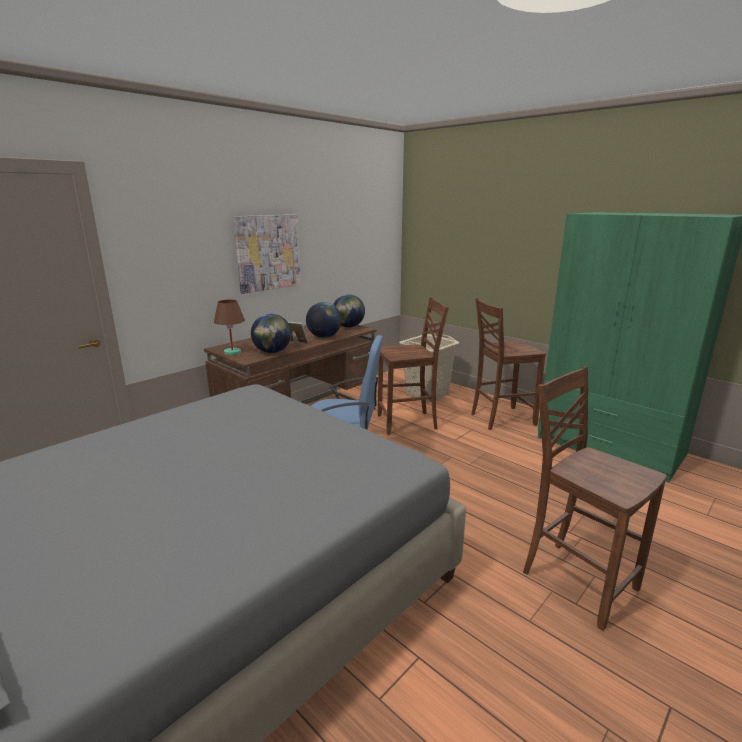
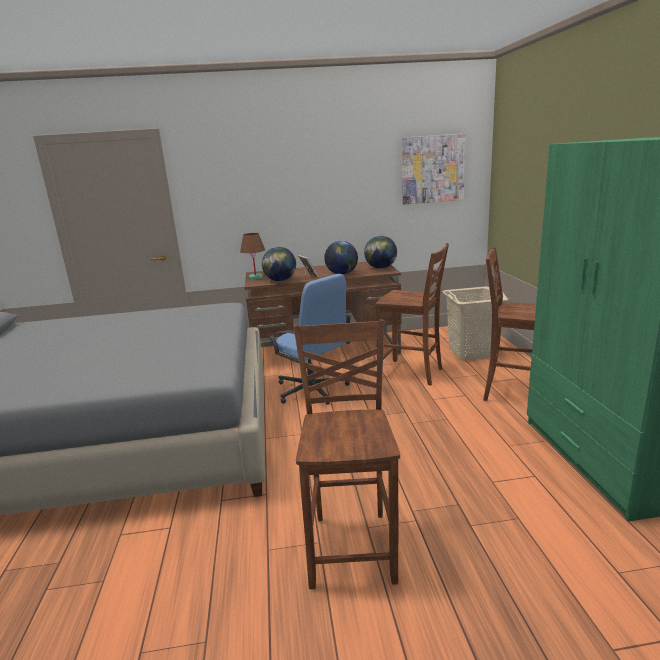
camera: 40 degrees right, 0 degrees up
picture [233,214,301,294] -> picture moved to [402,134,466,204]

